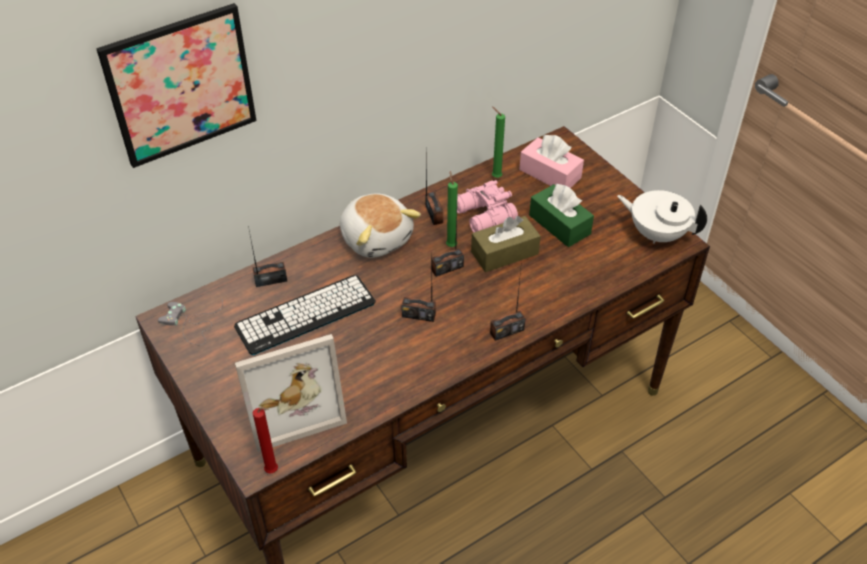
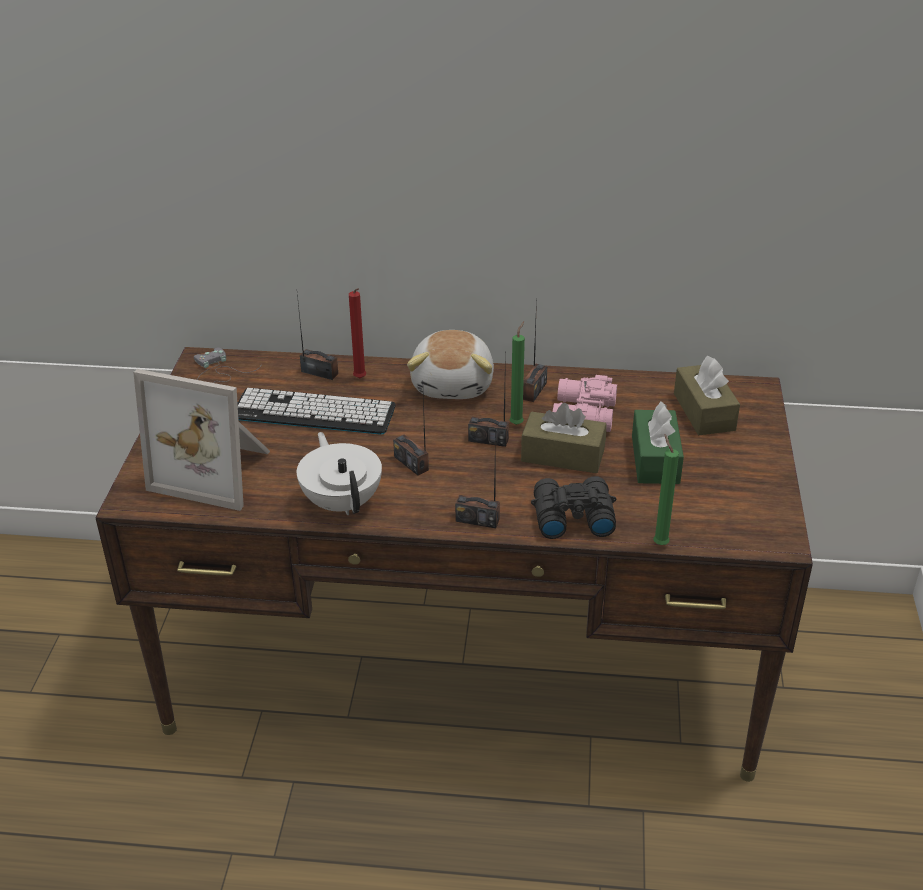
camera: 40 degrees right, 10 degrees down
picture [96,3,256,168] -> none
red candle [253,407,278,474] -> red candle moved to [349,288,366,378]
green candle [492,107,505,178] -> green candle moved to [653,435,679,545]
pink tissue box [519,135,584,188] -> brown tissue box [674,356,740,435]
white teapot [617,190,707,244] -> white teapot moved to [297,432,382,515]
none -> black binoculars [531,476,616,539]

